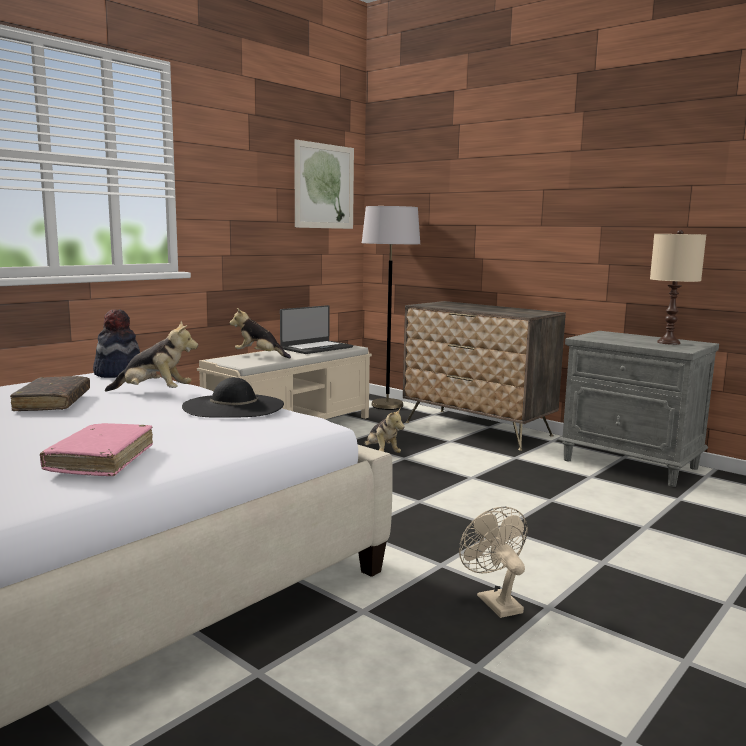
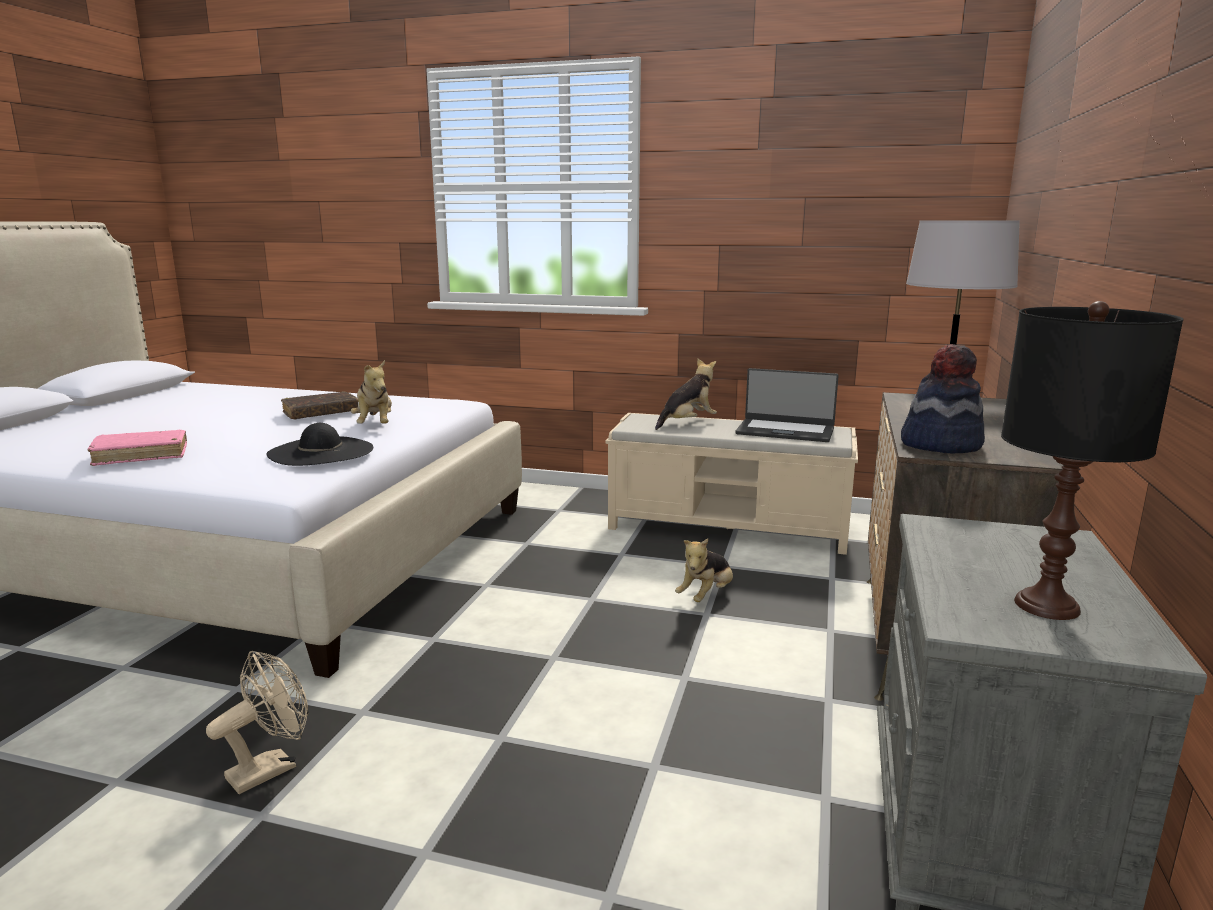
camera: 65 degrees right, 5 degrees up
hat [93,309,140,378] -> hat moved to [901,344,985,453]
plush toy [229,308,291,359] -> plush toy turned 60 degrees clockwise [655,359,717,430]
picture [294,139,354,229] -> none
beige table lamp [650,230,706,345] -> black table lamp [1001,301,1183,620]

